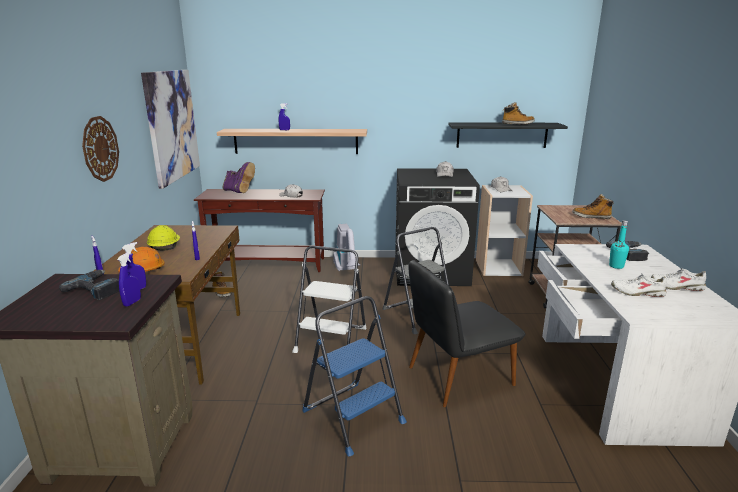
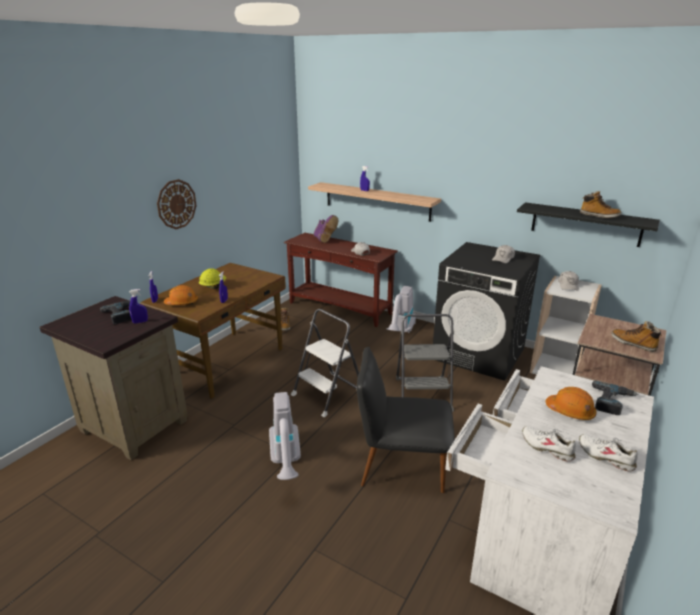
camera: 30 degrees right, 5 degrees up
blue spray bottle [117,252,141,307] -> none
picture [141,70,200,189] -> none
blue step ladder [302,296,407,457] -> vacuum cleaner [269,392,301,480]
turquoise bottle [609,220,629,269] -> orange hard hat [546,387,597,420]

